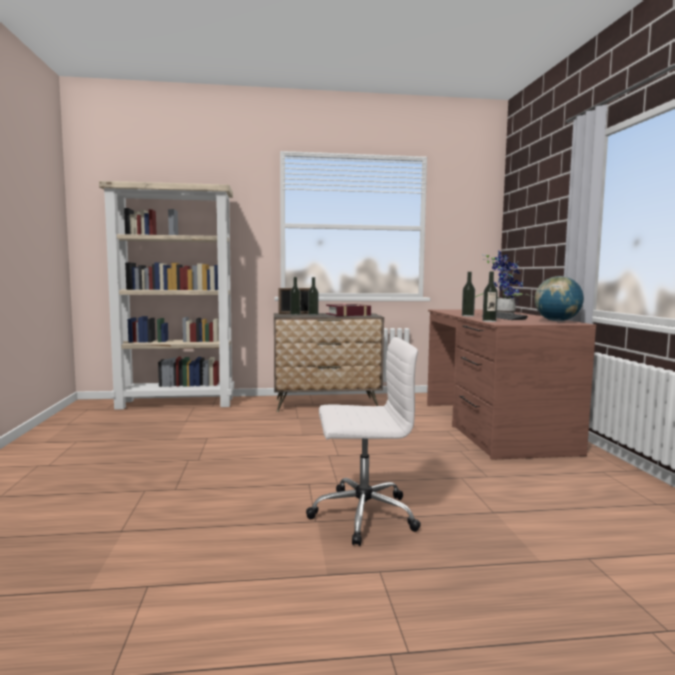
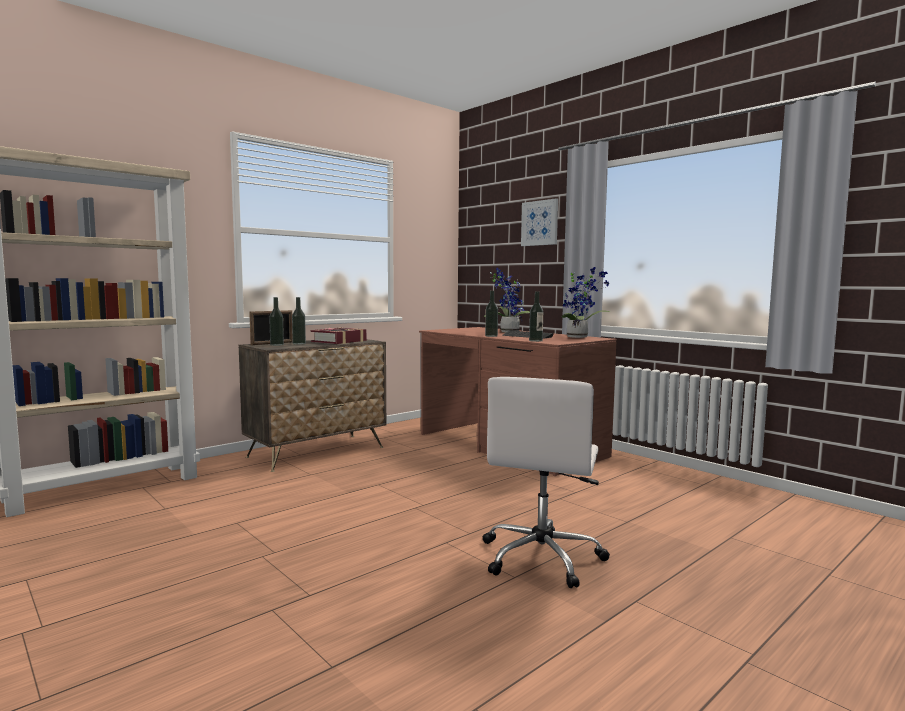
camera: 35 degrees left, 0 degrees up
white office chair [306,337,421,546] -> white office chair turned 150 degrees clockwise [483,377,610,588]
globe [535,276,584,321] -> potted plant [562,267,610,338]
none -> picture [521,198,558,246]

